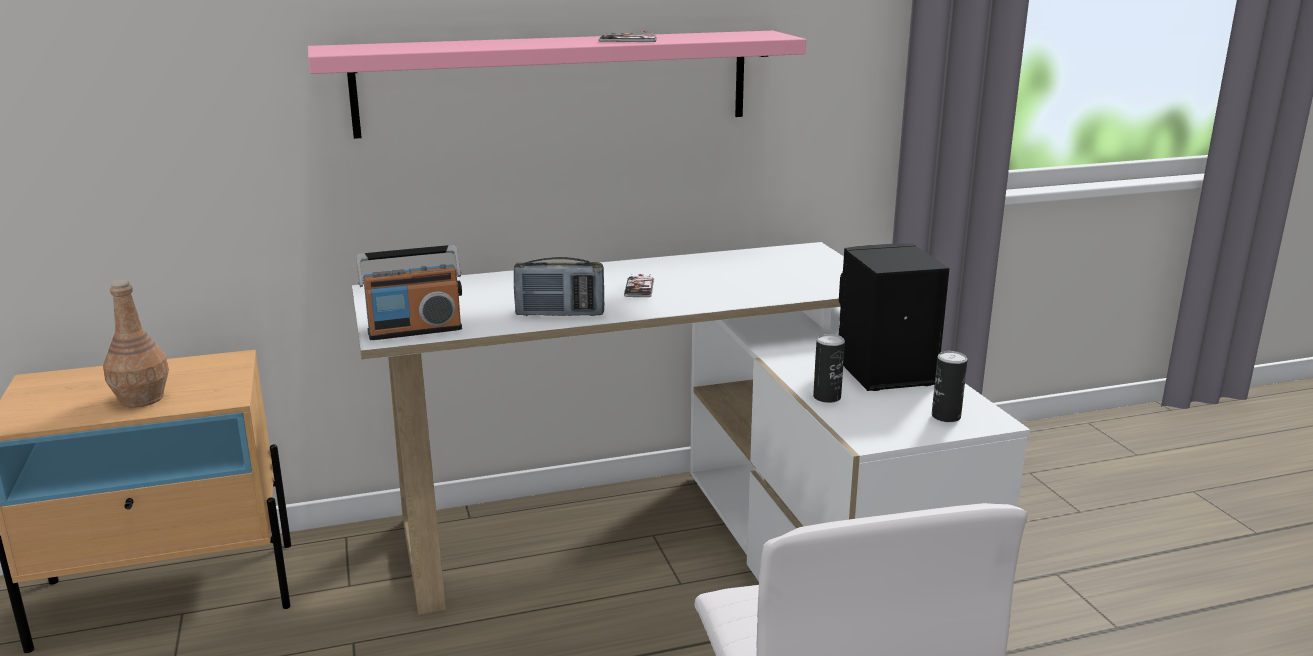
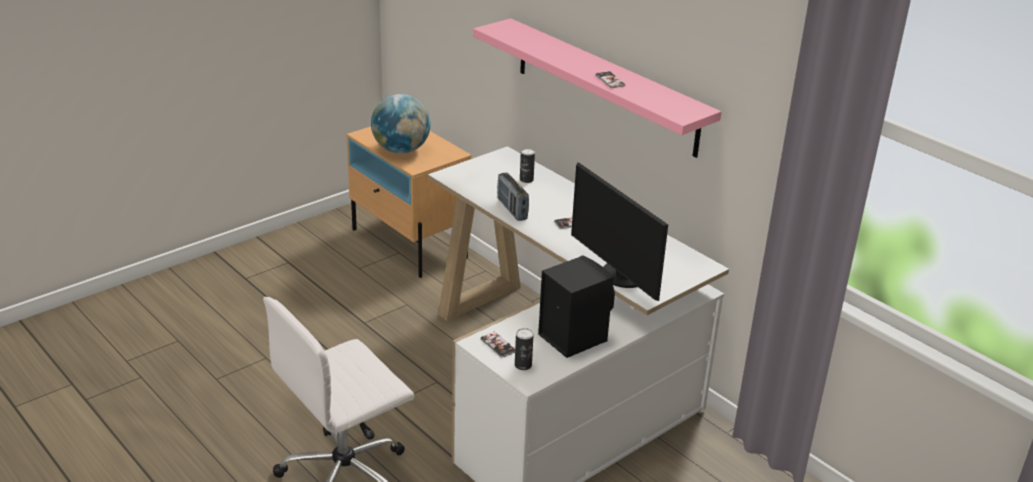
camera: 65 degrees right, 10 degrees up
brown bottle [103,280,169,407] -> globe [371,94,431,154]
radio [356,245,462,340] -> none
can [813,334,845,403] -> can moved to [520,148,535,183]
none -> phone [480,331,515,358]
none -> monitor [571,162,668,301]

